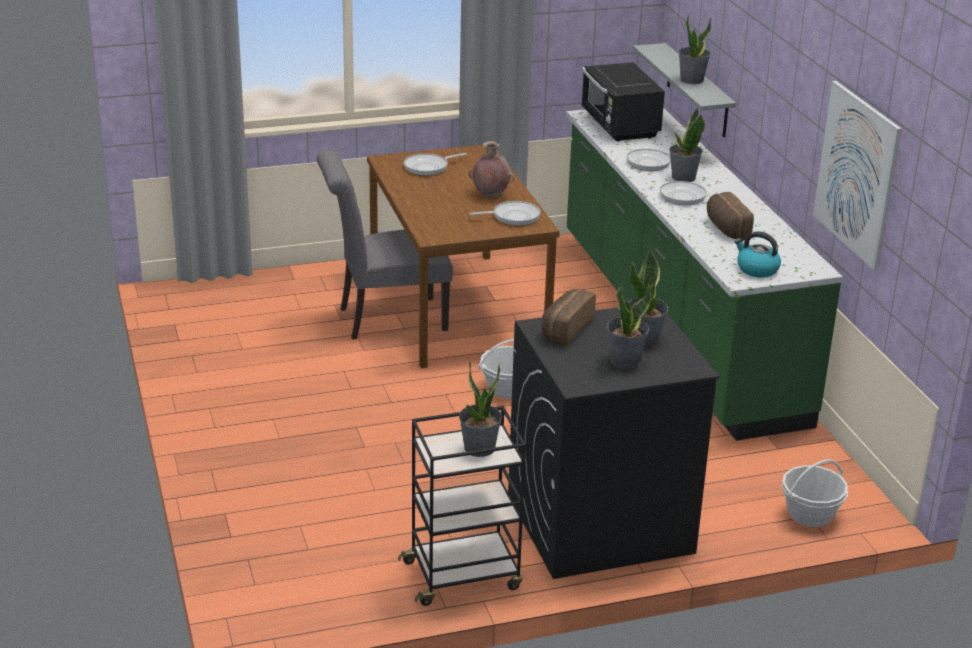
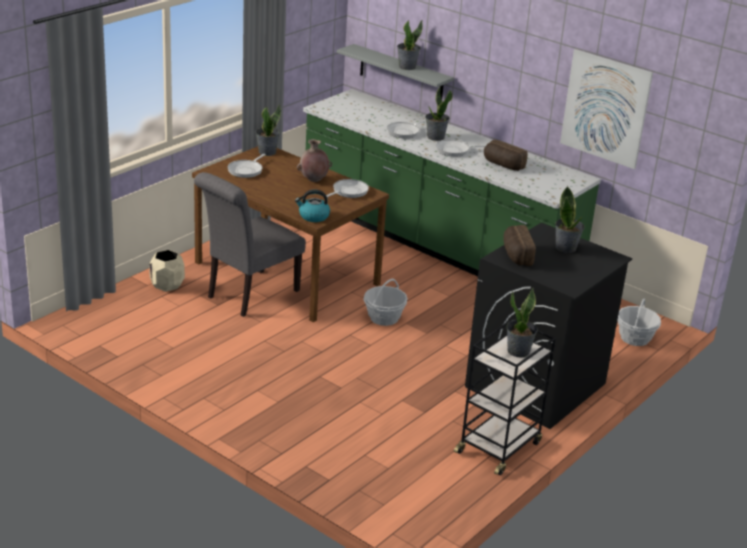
camera: 35 degrees left, 0 degrees up
black microwave [581,62,665,142] -> none
potted plant [607,285,651,369] -> potted plant moved to [256,104,281,156]
kettle [735,231,781,277] -> kettle moved to [295,190,330,222]
none -> beige planter [149,250,185,292]

